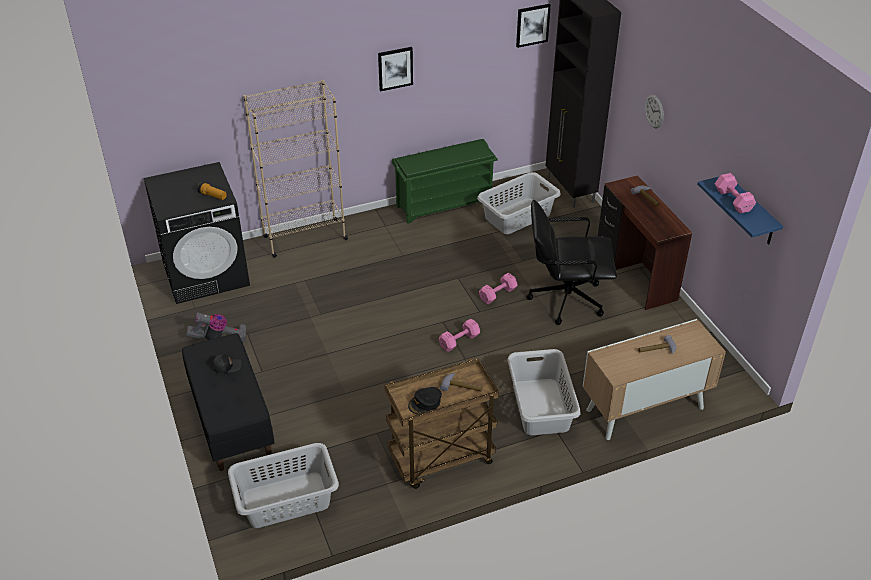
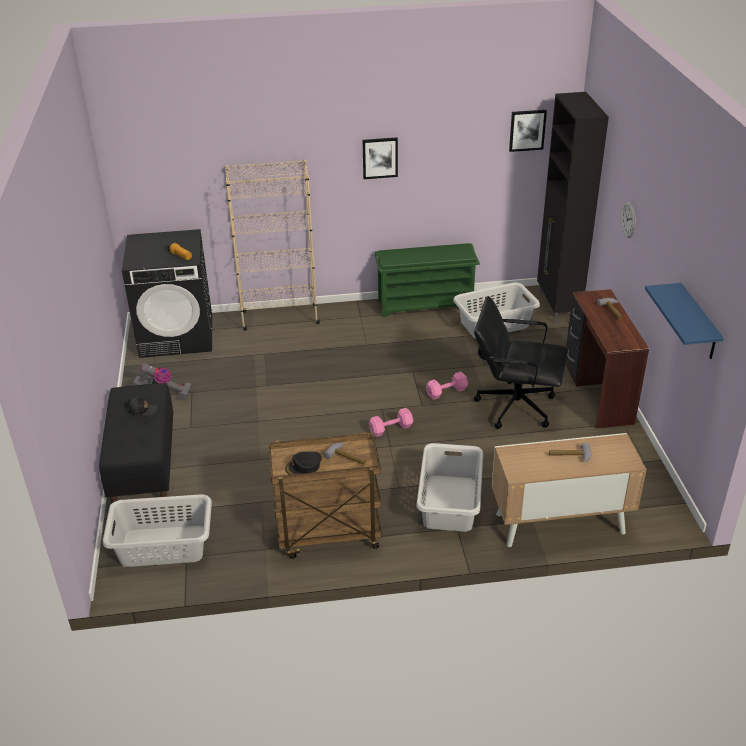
camera: 15 degrees right, 5 degrees down
pink dumbbell [715,173,756,214] -> none

